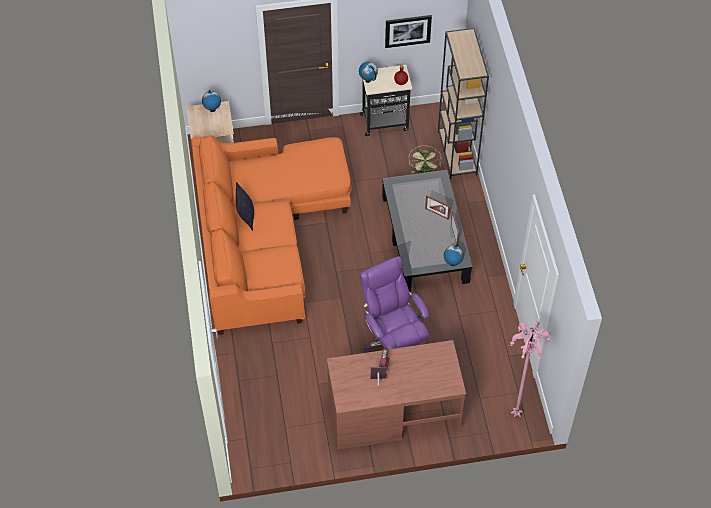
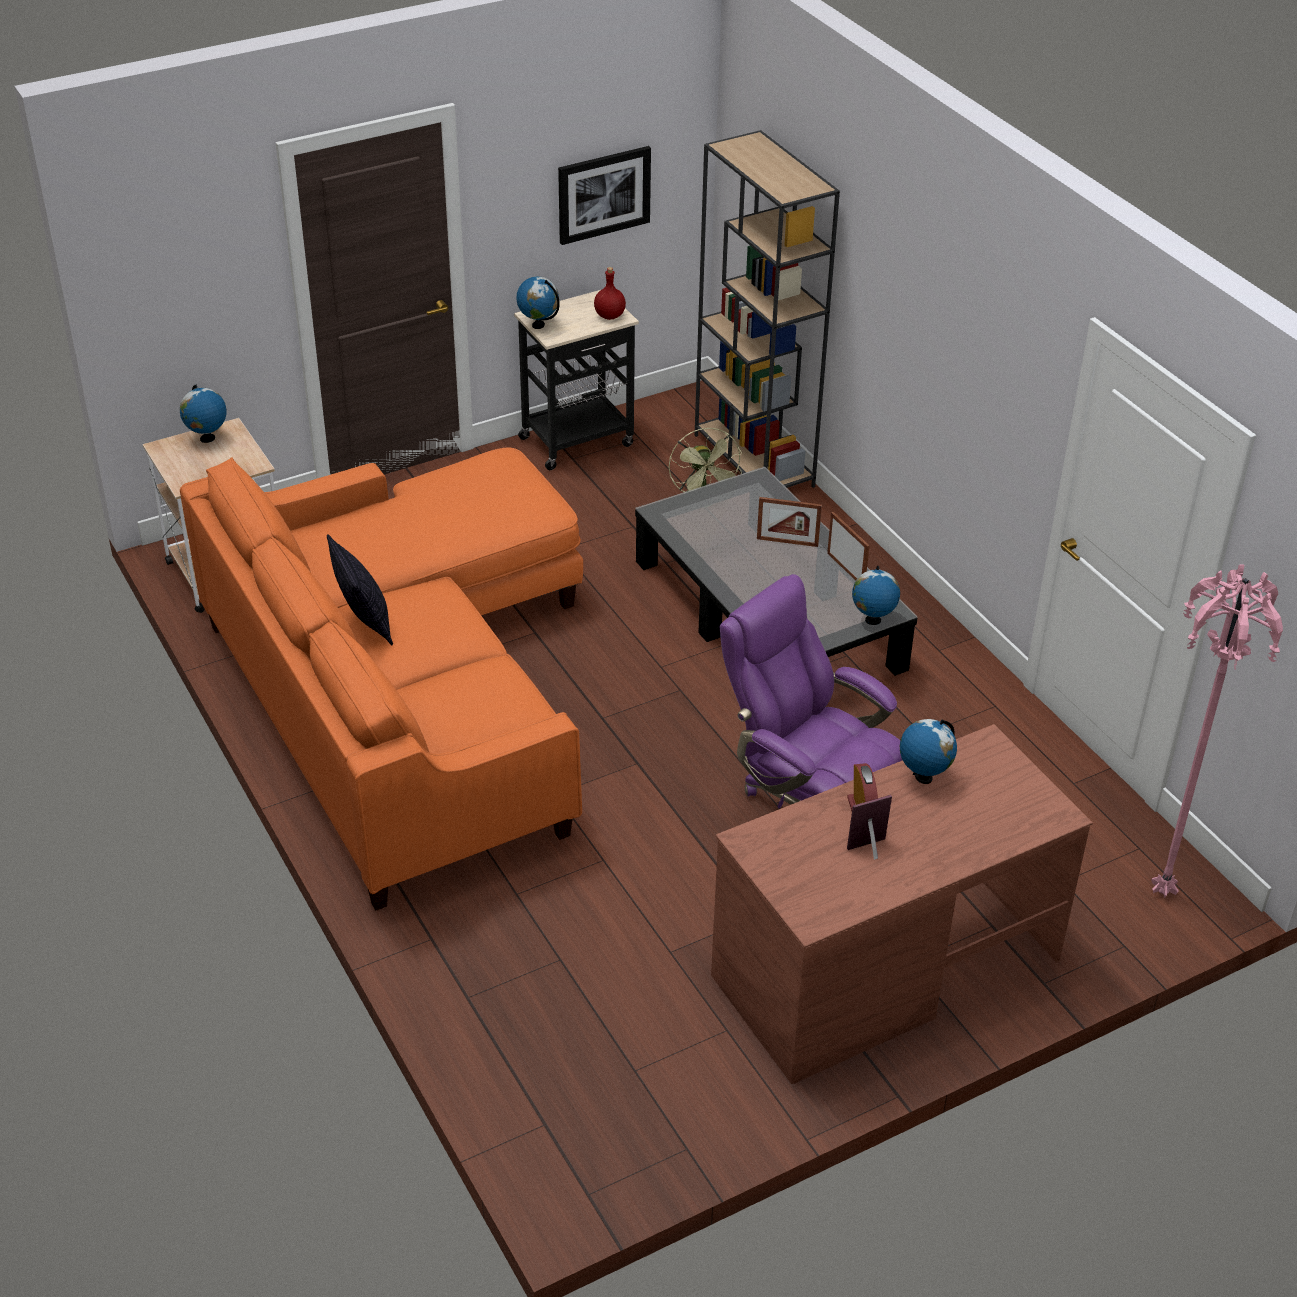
camera: 20 degrees left, 15 degrees down
none -> globe [900,719,957,784]

